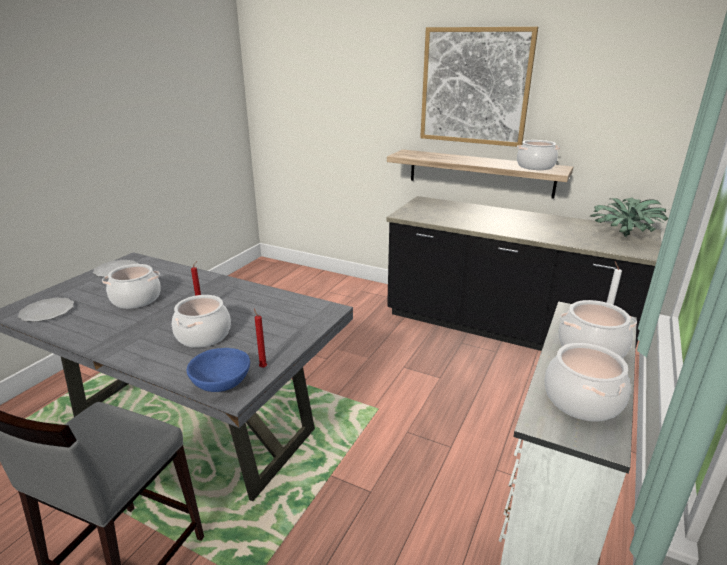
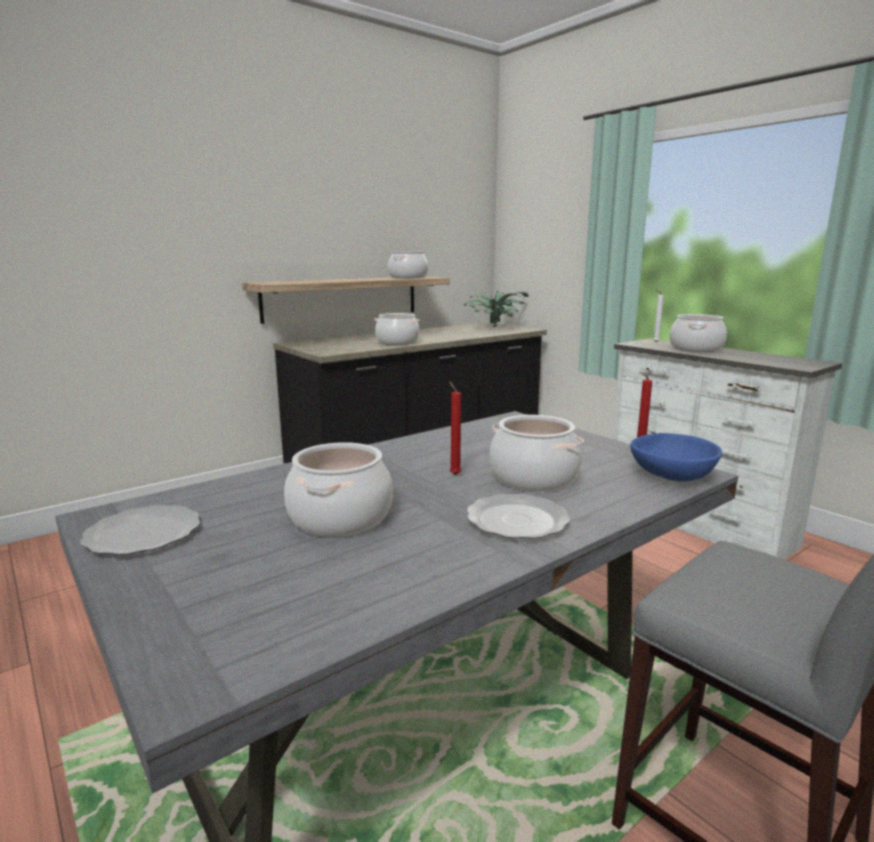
camera: 65 degrees left, 10 degrees down
plate [18,297,74,322] -> plate moved to [467,494,570,539]
picture [420,27,538,147] -> none
cooking pot [544,343,631,422] -> cooking pot moved to [375,313,420,345]

